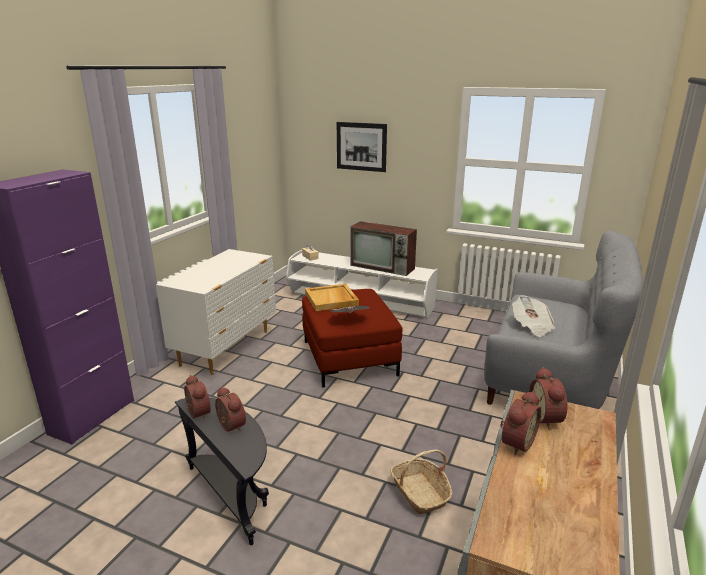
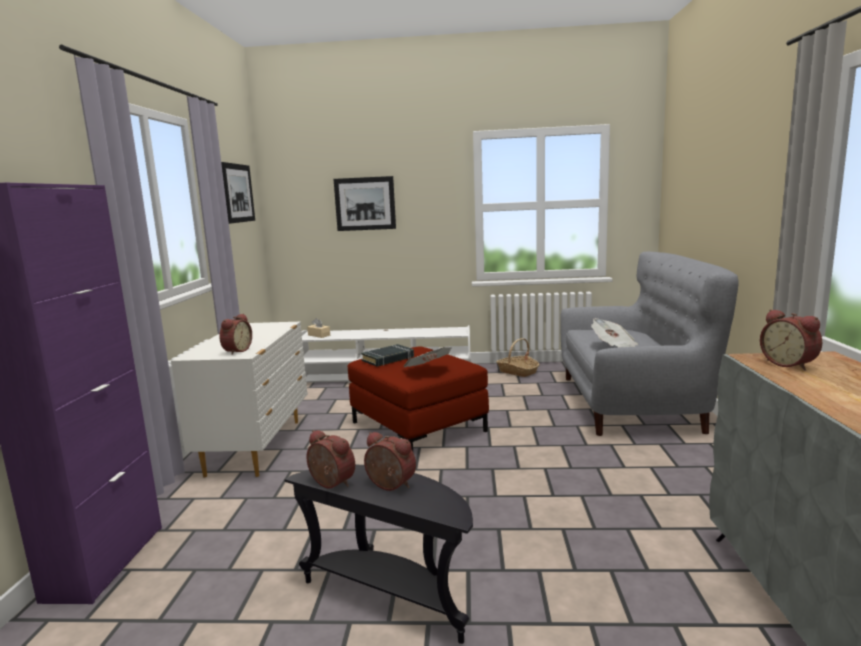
camera: 20 degrees left, 10 degrees down
beige tray [305,284,359,311] -> black book [361,344,414,367]
television [350,221,417,276] -> none
basket [390,449,453,514] -> basket moved to [496,338,540,377]
alarm clock [500,391,541,455] -> alarm clock moved to [219,314,252,355]
none -> picture [221,162,255,224]

